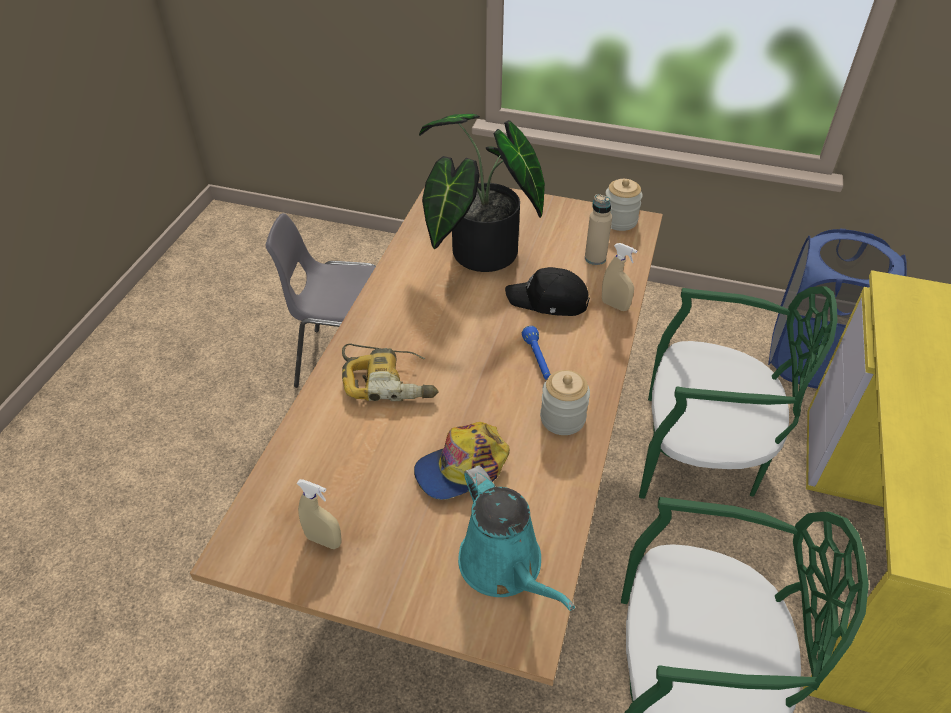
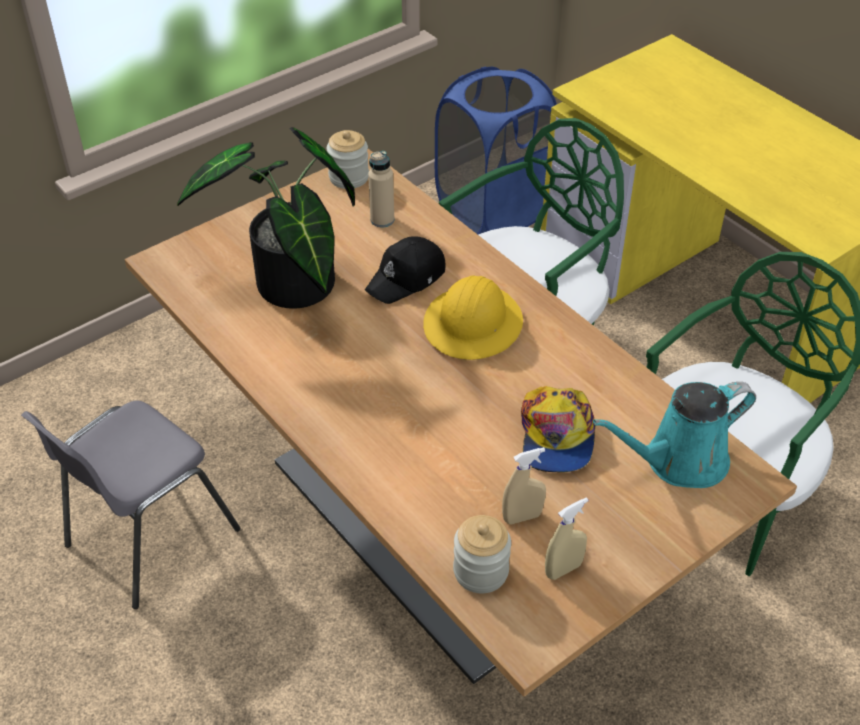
camera: 55 degrees left, 0 degrees up
power drill [342,344,439,401] -> none
turquoise watering can [458,465,575,611] -> turquoise watering can turned 150 degrees clockwise [593,382,756,488]
blue flashlight [522,326,551,380] -> yellow hard hat [423,276,523,360]
jar [540,370,590,435] -> jar moved to [453,515,511,593]
beige spray bottle [602,243,637,311] -> beige spray bottle moved to [502,447,546,524]

